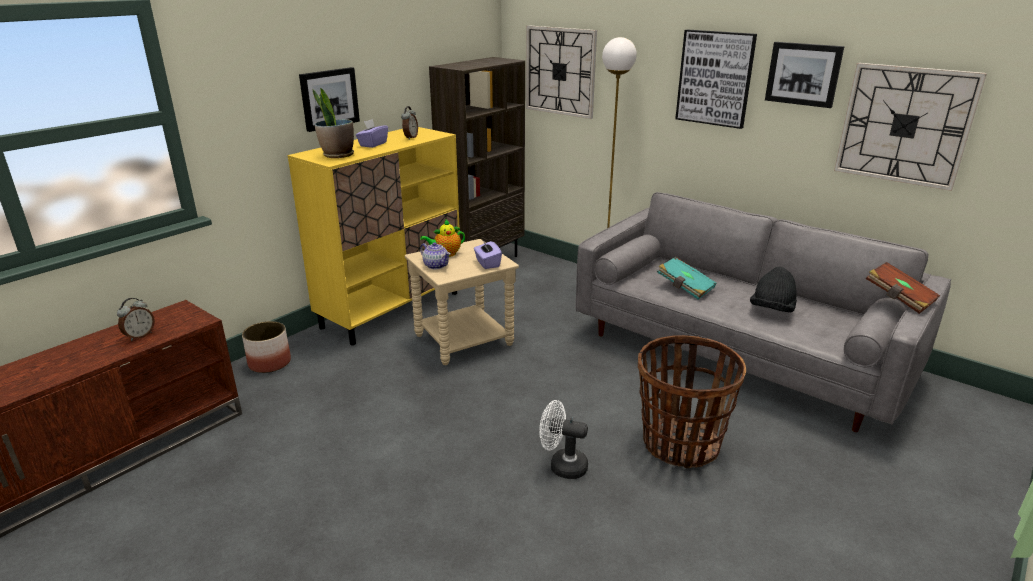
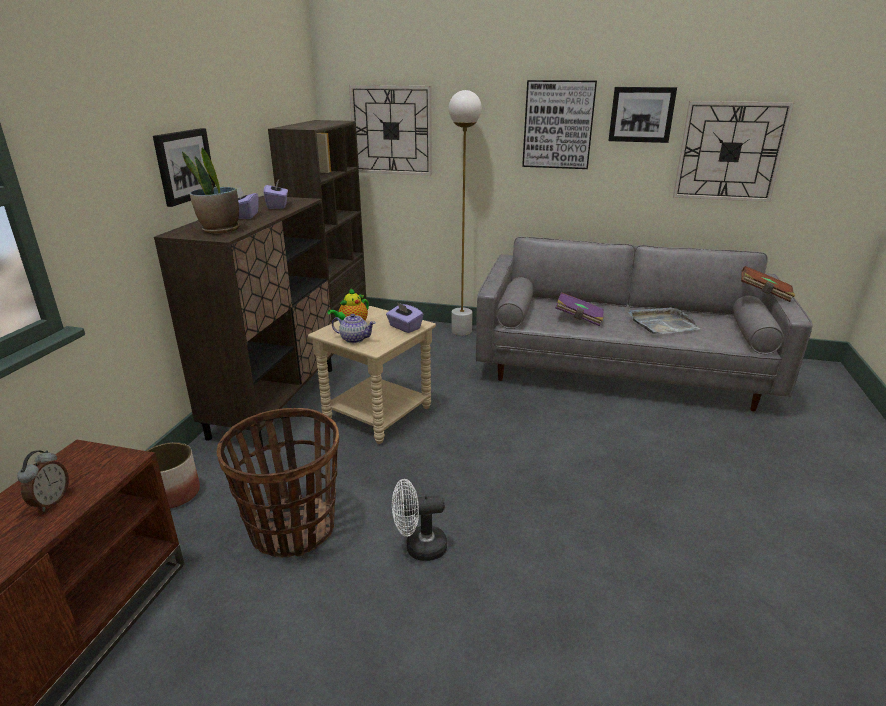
camera: 25 degrees left, 0 degrees up
yellow cabinet [288,127,460,345] -> brown cabinet [154,196,333,447]
alarm clock [401,106,418,140] -> purple tissue box [263,180,288,209]
white fan [539,400,588,479] -> white fan moved to [392,479,447,561]
basket [638,335,746,468] -> basket moved to [217,408,339,557]
turquoise book [657,257,716,299] -> purple book [555,292,604,327]
black hat [750,267,797,312] -> grey tray [628,307,701,334]

